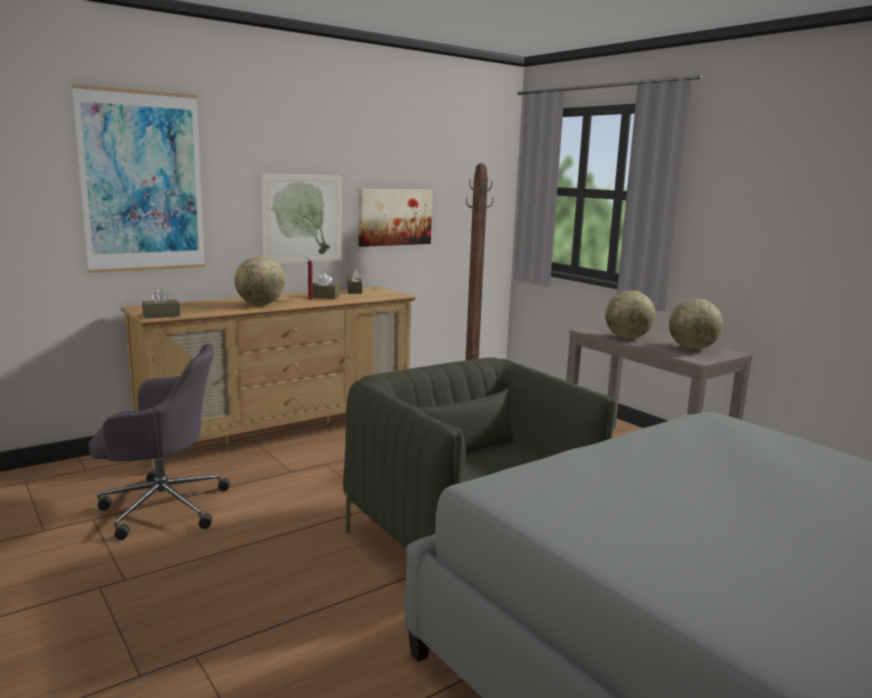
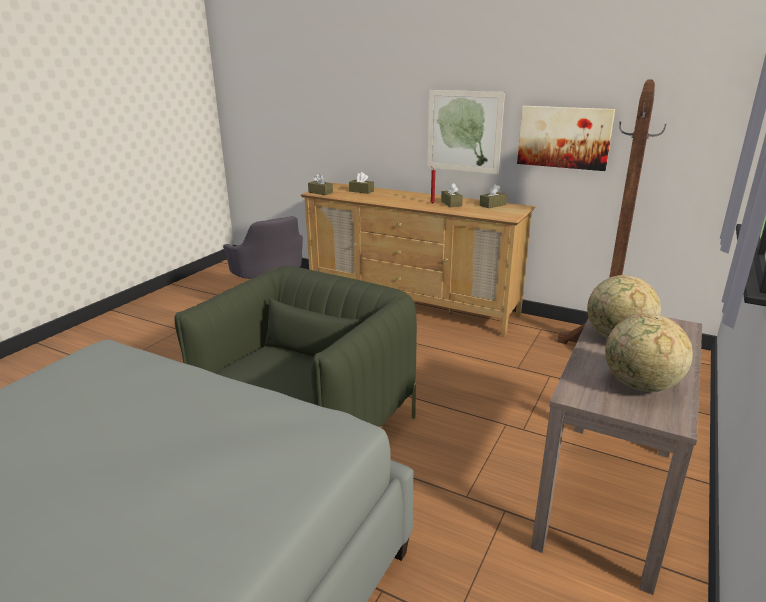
camera: 65 degrees right, 10 degrees up
picture [71,84,205,273] -> none
globe [235,256,285,305] -> none
none -> brown tissue box [349,172,374,194]

